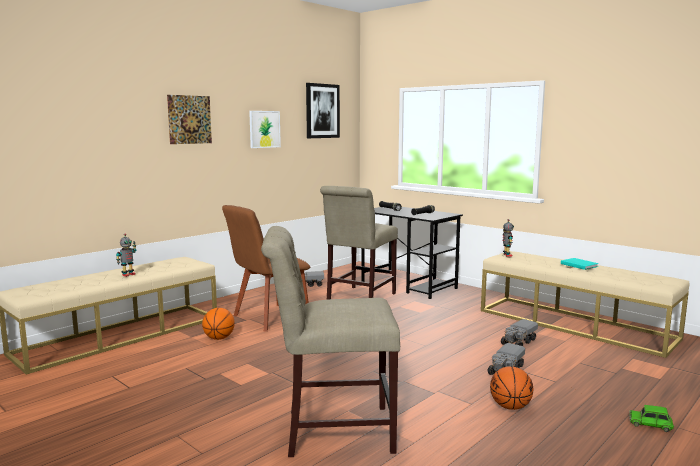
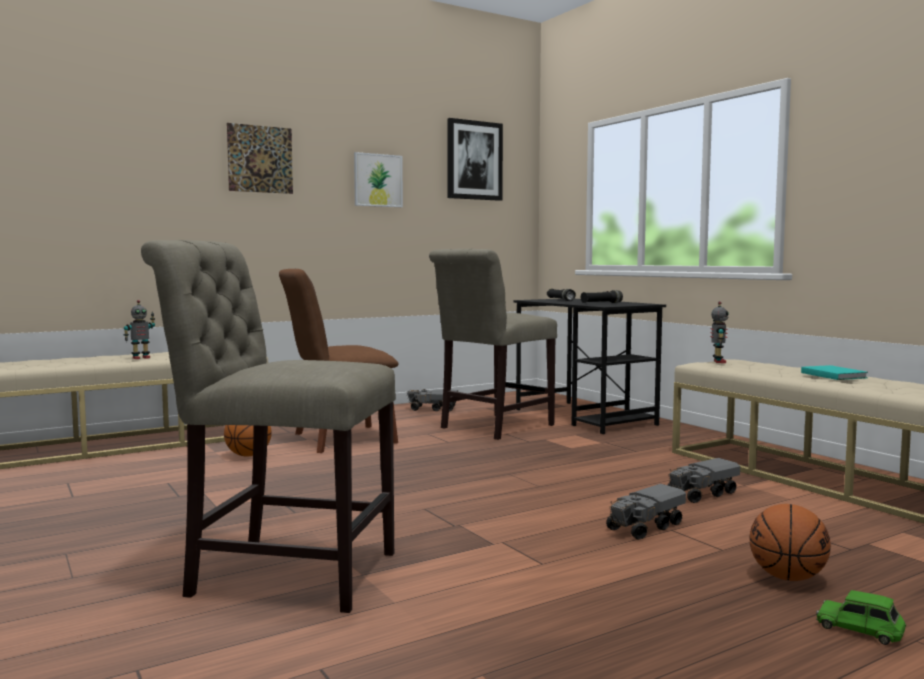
camera: 15 degrees right, 5 degrees down
basketball [490,366,533,410] -> basketball moved to [749,504,831,581]

